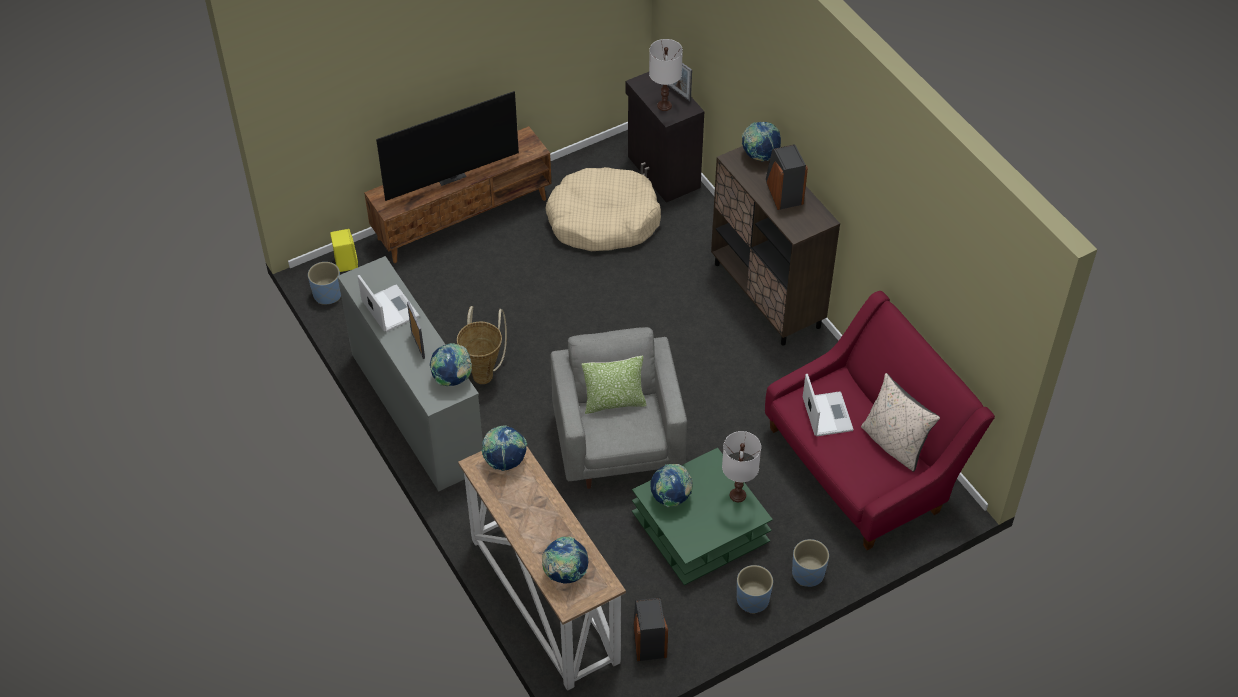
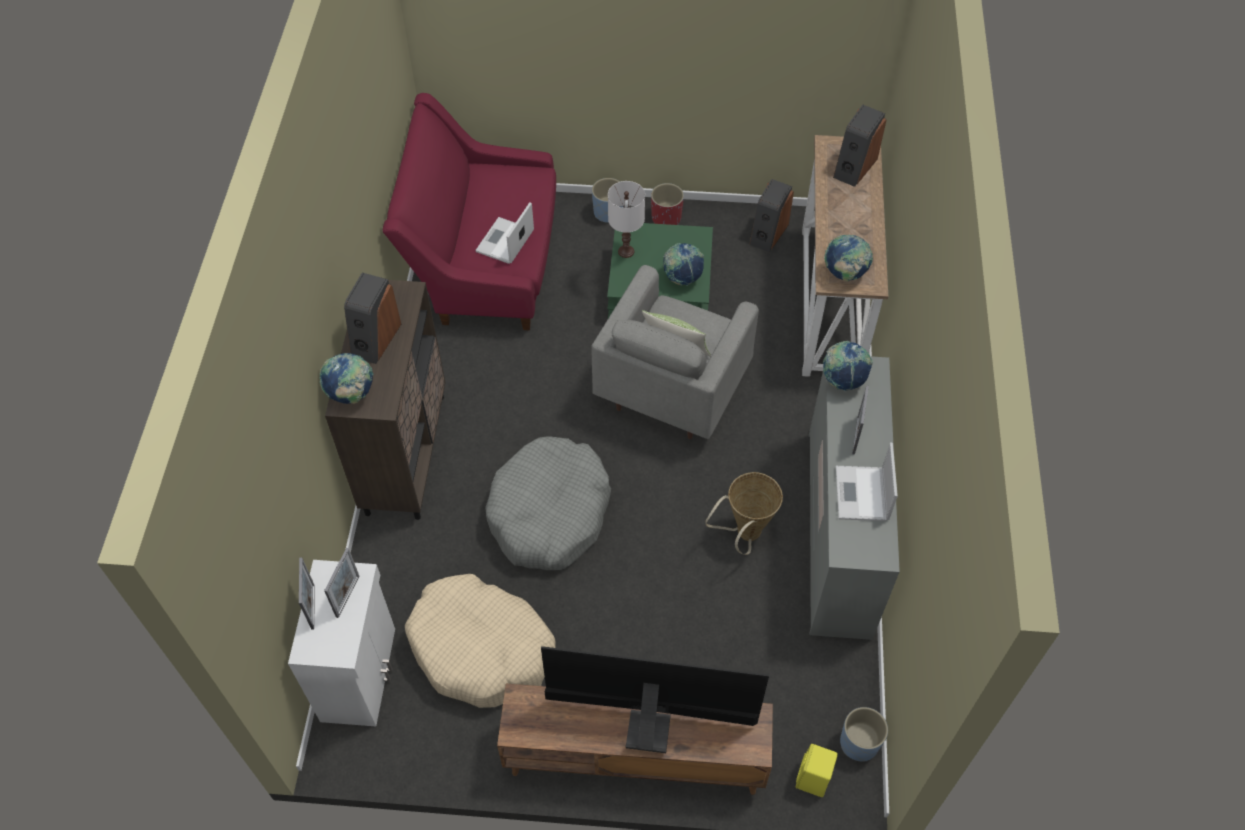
camera: 145 degrees left, 5 degrees up
globe [542,536,588,584] -> speaker [833,105,886,187]
black cabinet [626,72,704,203] -> white cabinet [288,560,395,726]
white table lamp [649,39,683,111] -> picture frame [324,548,359,618]
blue planter [737,565,773,614] -> red planter [651,183,684,225]
beige pillow [861,373,940,472] -> none
none -> grey dog bed [485,436,611,570]

